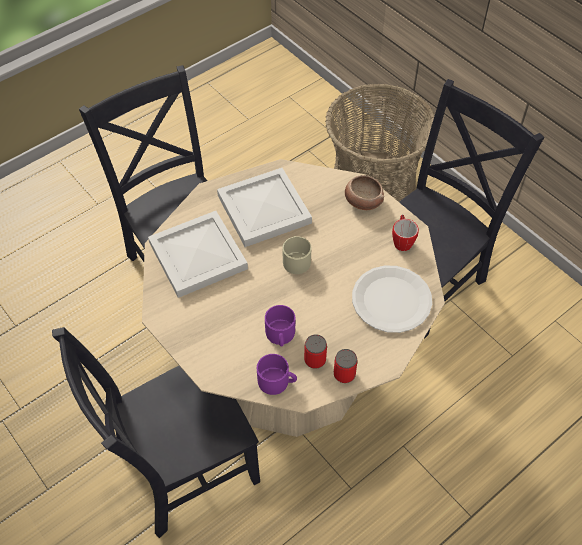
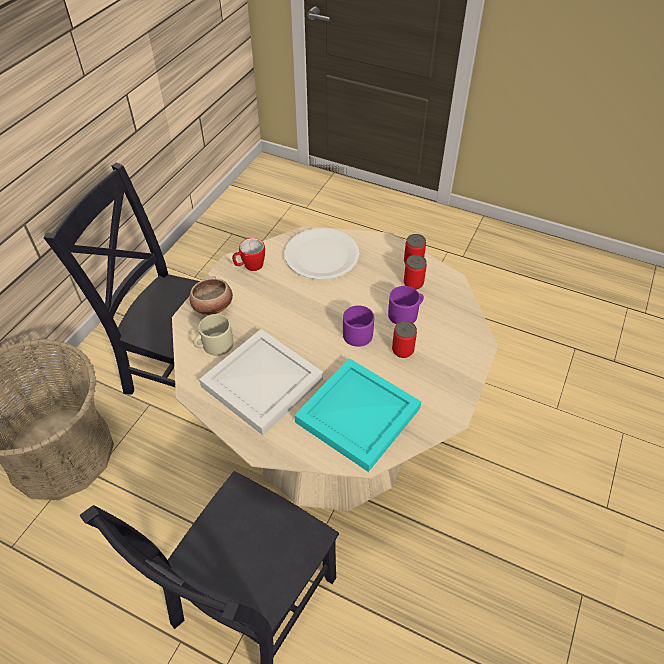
camera: 115 degrees left, 5 degrees down
black chair [52,327,260,538] -> none
white tray [148,211,248,298] -> turquoise tray [294,358,421,472]
purple mug [257,354,297,395] -> purple mug moved to [343,305,374,347]
beige mug [282,236,311,274] -> beige mug moved to [193,314,233,356]
none -> can [392,321,417,358]

